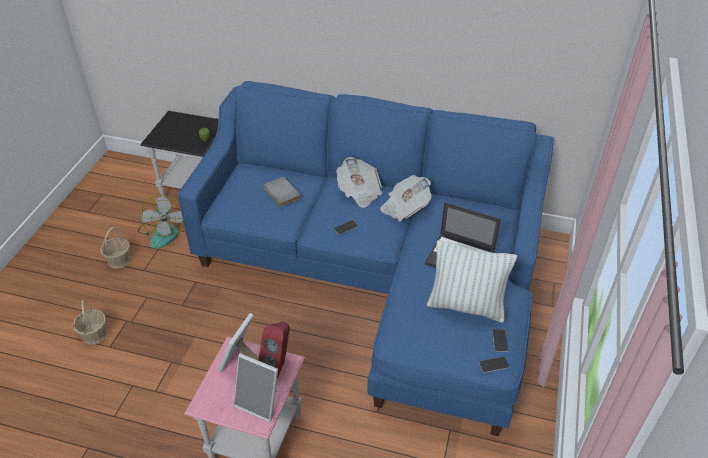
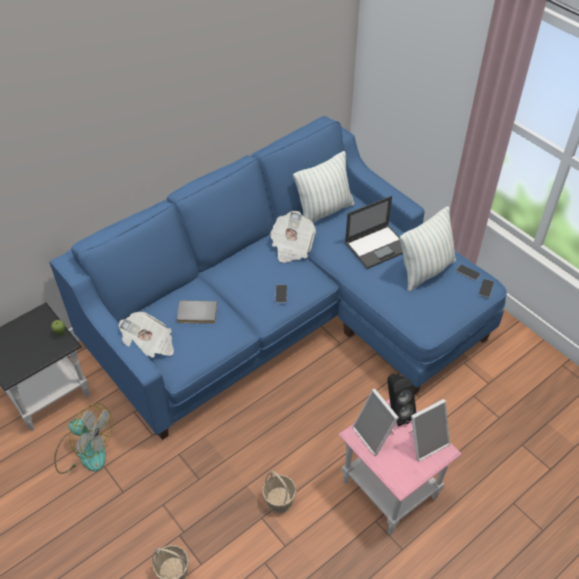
camera: 55 degrees left, 5 degrees up
basket [100,227,131,269] -> basket moved to [262,470,297,513]
red speaker [258,322,290,379] -> black speaker [387,374,416,426]
newspaper [336,157,383,208] -> newspaper moved to [119,312,174,358]
none -> pillow [293,151,354,223]

